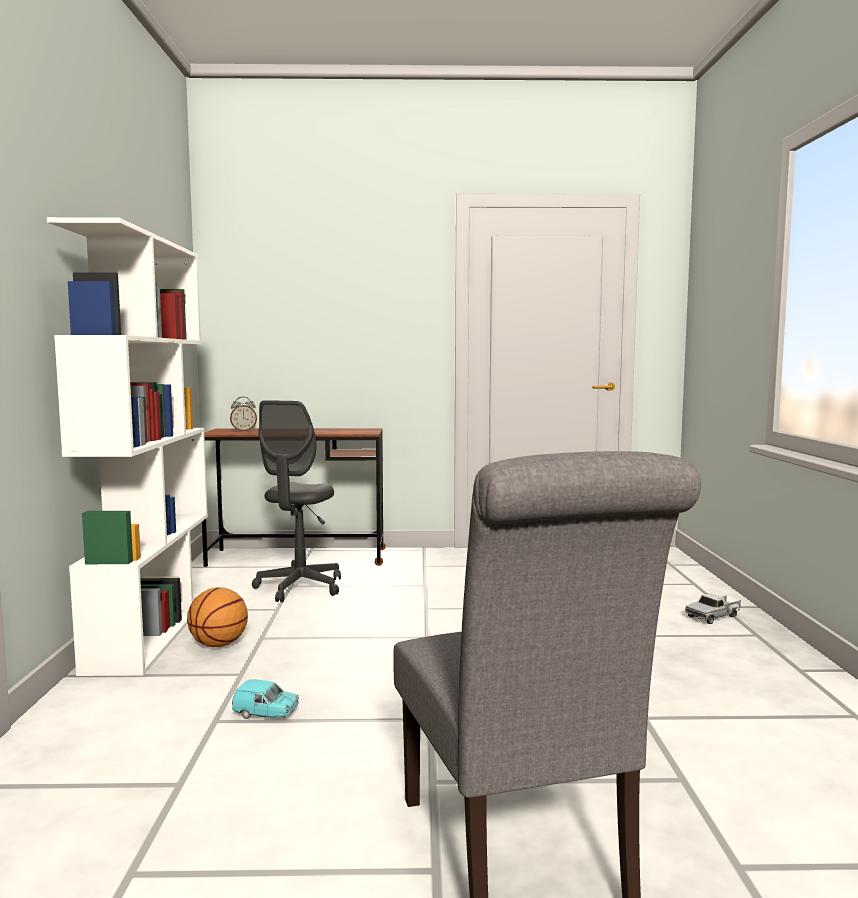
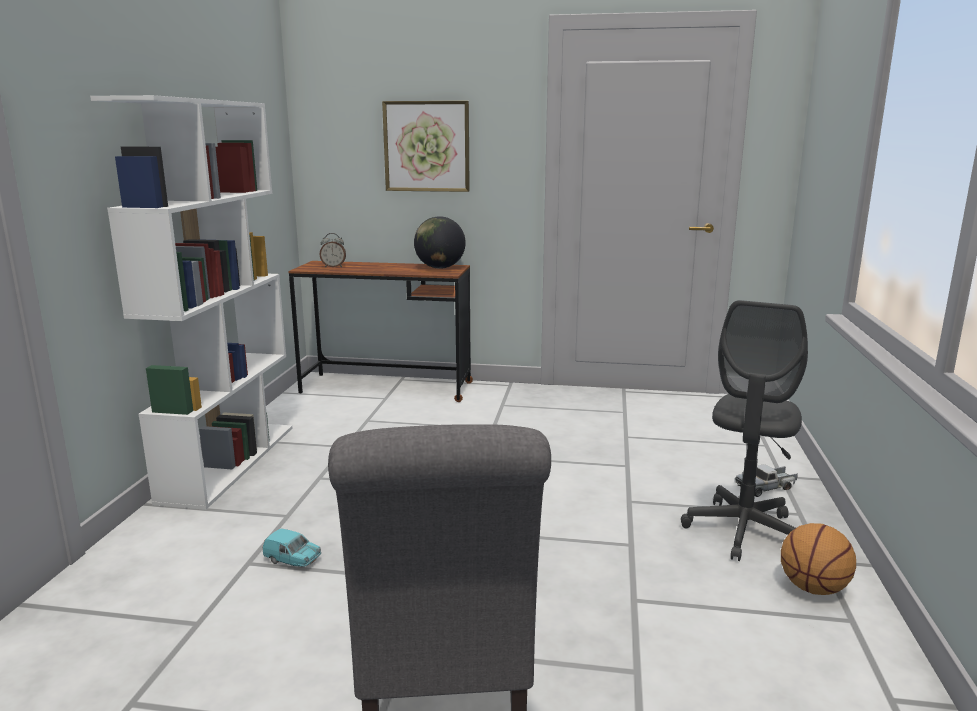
camera: 10 degrees right, 10 degrees up
basketball [187,587,248,647] -> basketball moved to [781,523,856,595]
grey office chair [252,400,341,602] -> grey office chair moved to [681,300,808,561]
none -> picture [382,101,470,192]
none -> globe [414,216,466,269]

